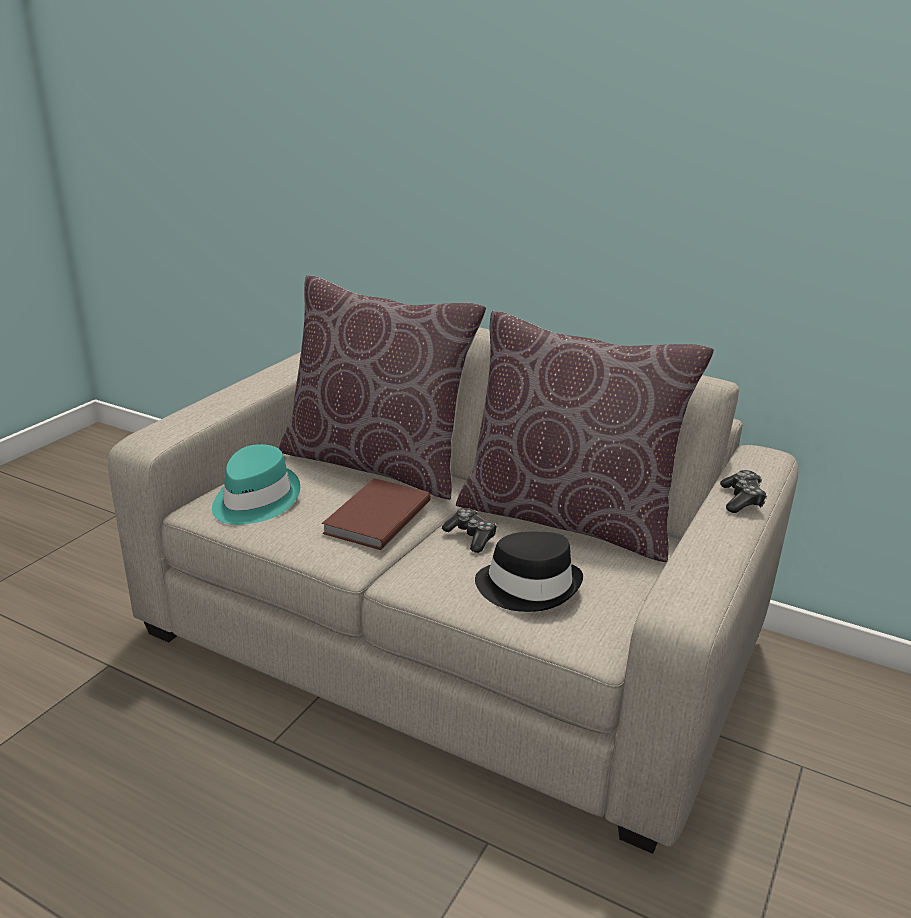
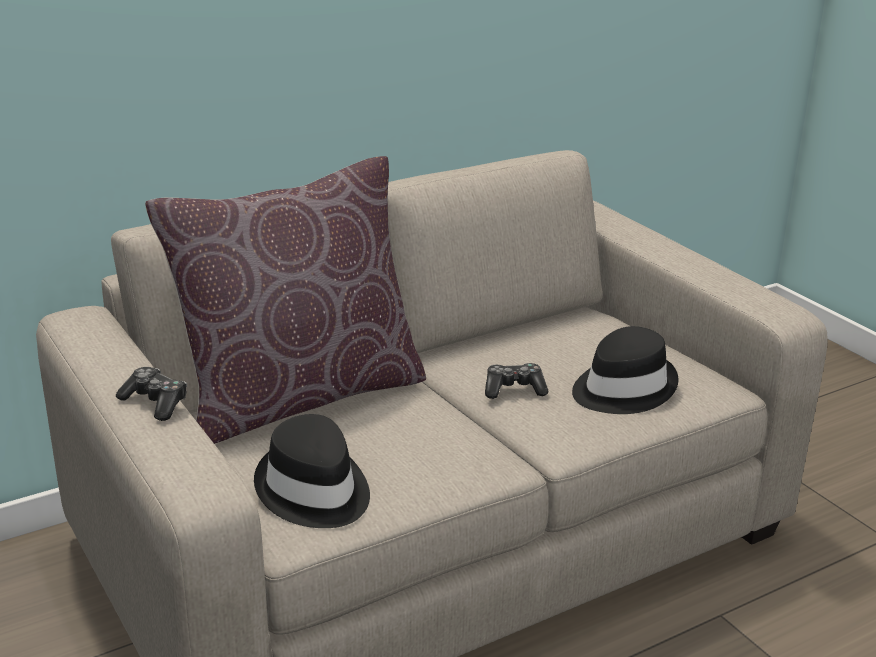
camera: 60 degrees left, 0 degrees up
turquoise hat [212,444,300,525] -> black hat [254,414,370,528]
brown book [322,478,431,550] -> none
brown pillow [456,311,714,562] -> none
game controller [720,470,767,513] -> game controller moved to [116,367,187,421]

